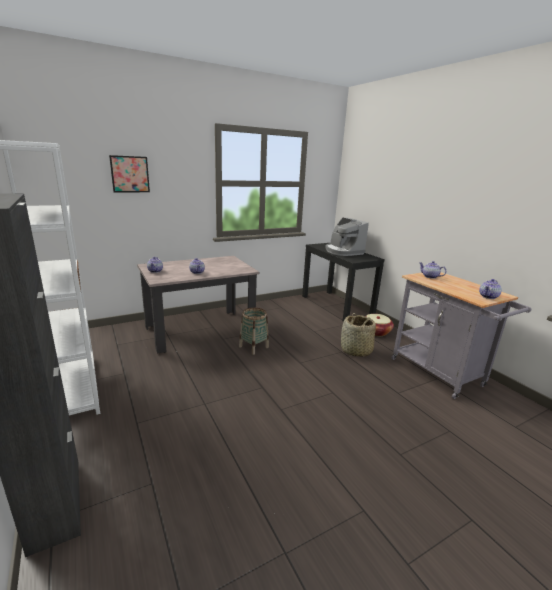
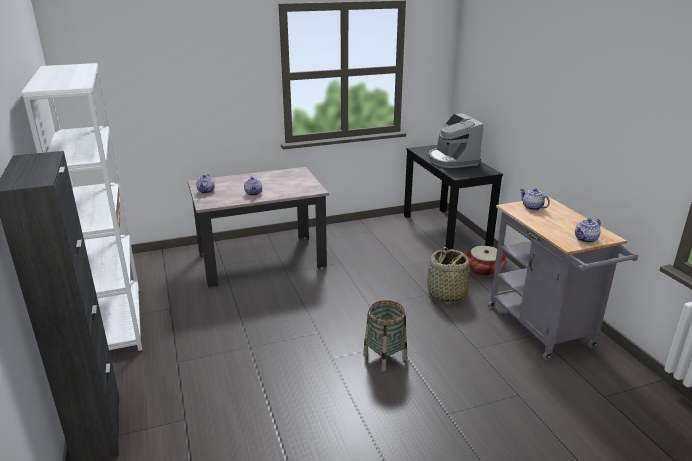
camera: 10 degrees right, 5 degrees up
picture [109,155,150,192] -> none
basket [239,308,269,355] -> basket moved to [363,300,407,372]

